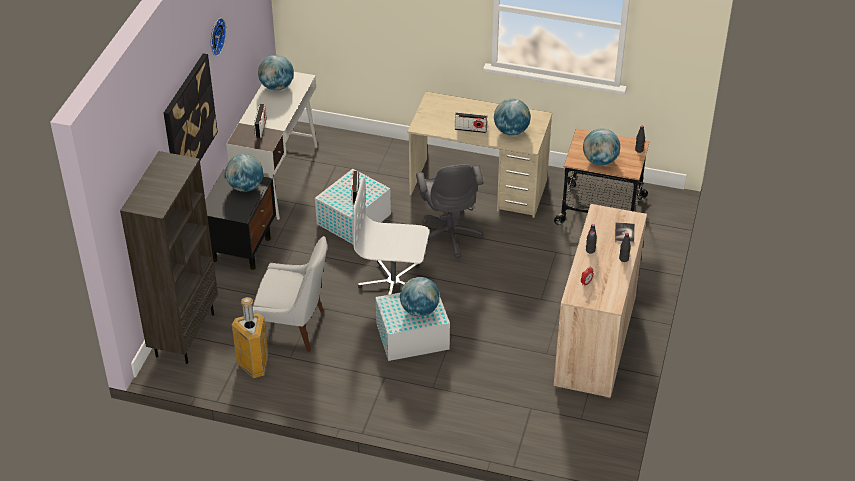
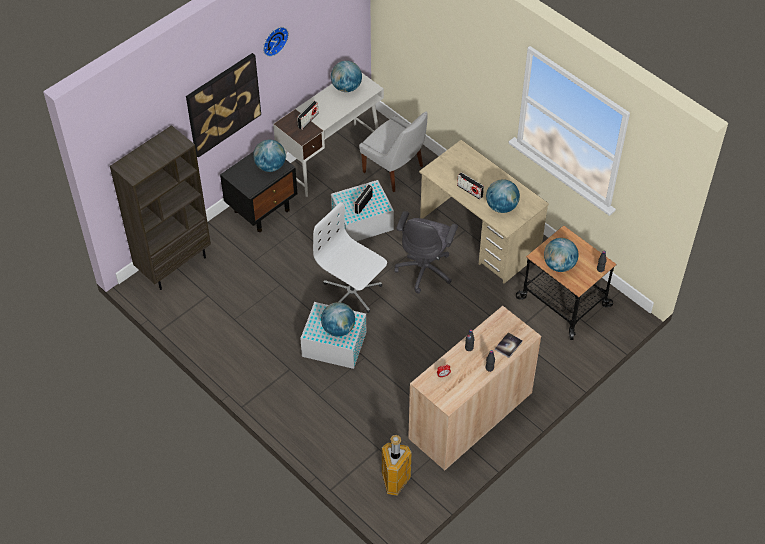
camera: 30 degrees right, 10 degrees up
trash can [232,297,268,378] -> trash can moved to [382,435,412,496]
white chair [253,236,327,352] -> white chair moved to [359,112,428,192]

